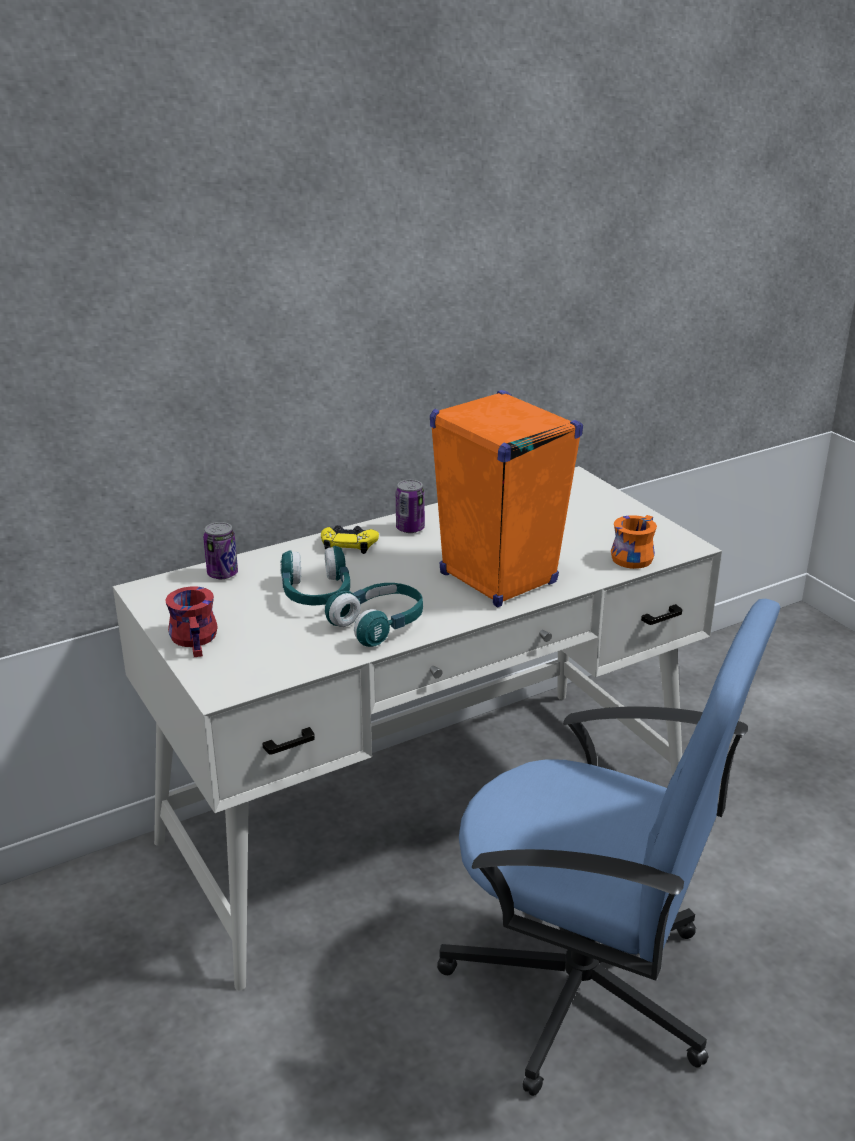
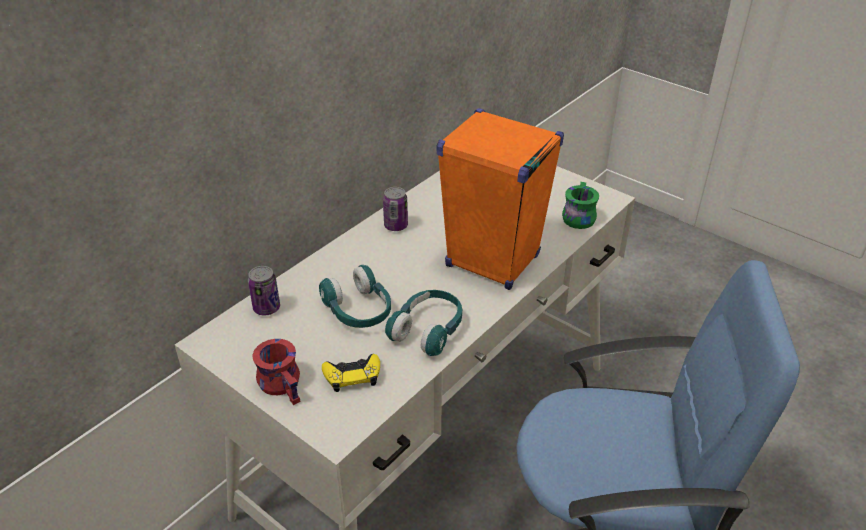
camera: 20 degrees left, 10 degrees up
yellow game controller [321,525,379,554] -> yellow game controller moved to [322,354,380,392]
orange mug [611,515,657,569] -> green mug [562,182,599,229]

